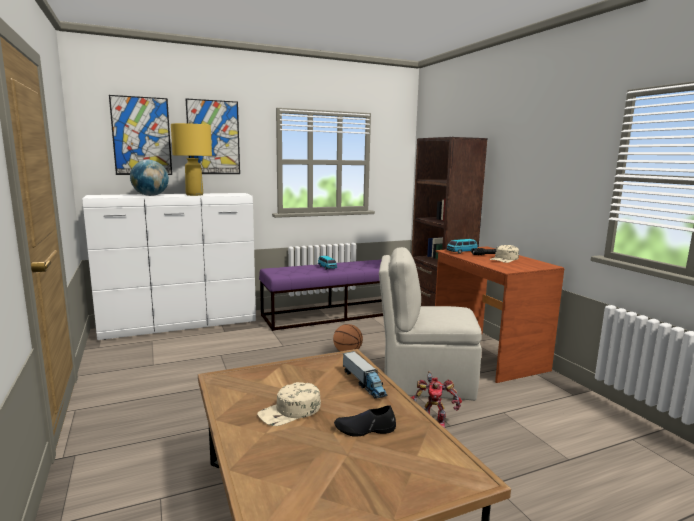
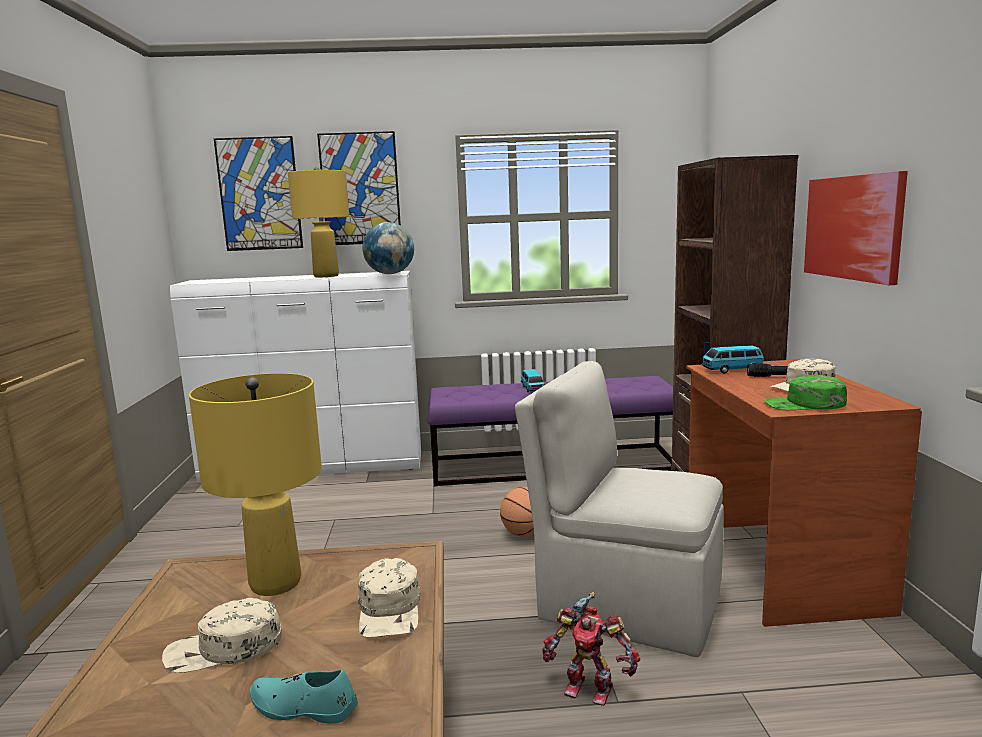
camera: 20 degrees right, 0 degrees up
globe [130,160,169,196] -> globe moved to [362,222,414,274]
black shoe [334,405,396,437] -> turquoise shoe [250,670,358,723]
toy truck [343,351,387,399] -> beige cap [358,558,420,638]
none -> yellow table lamp [189,373,322,596]
none -> green cap [763,375,847,410]
none -> picture [804,171,908,285]

